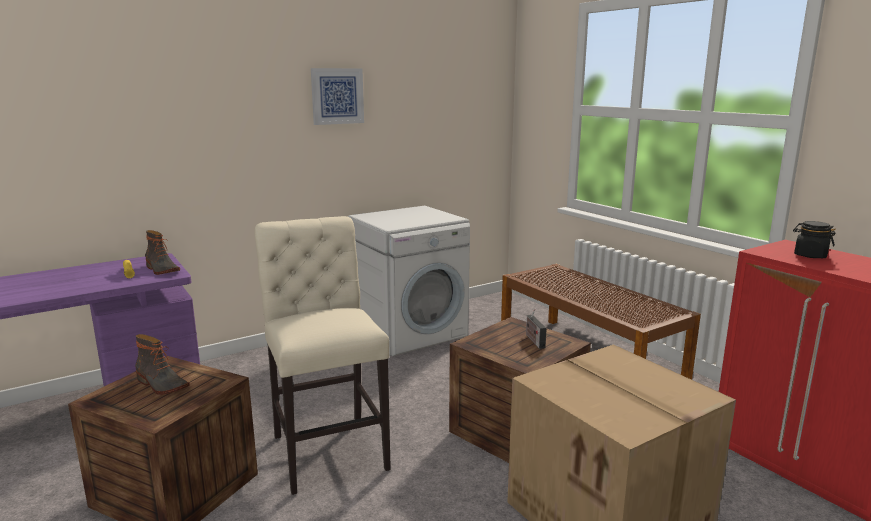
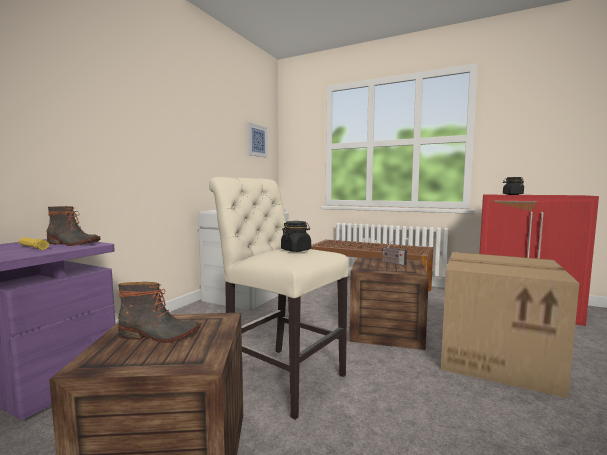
camera: 30 degrees left, 10 degrees down
picture [311,68,364,125] -> picture moved to [247,122,268,158]
none -> black jar [281,221,311,252]

